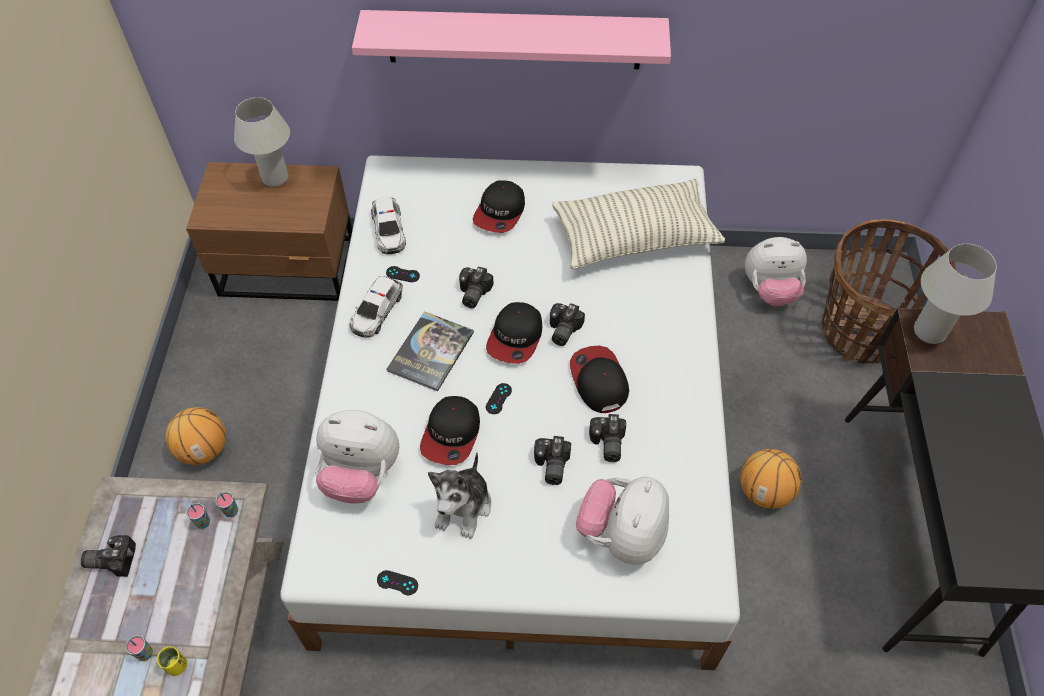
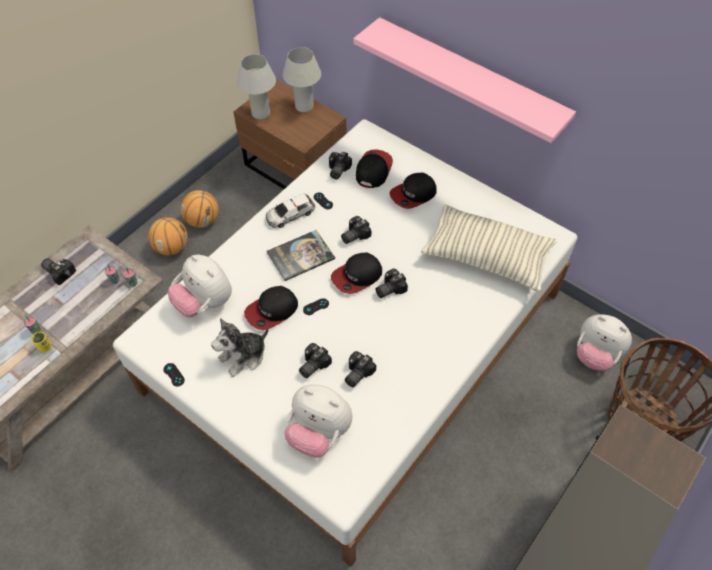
camera: 35 degrees right, 0 degrees up
toy car [371,197,406,254] -> camera [329,152,352,179]
cap [570,346,629,413] -> cap moved to [356,150,393,188]
plush toy [576,477,669,565] -> plush toy turned 120 degrees counterclockwise [284,385,353,458]
basketball [740,449,802,509] -> basketball moved to [181,190,219,228]
white table lamp [914,244,997,344] -> white table lamp moved to [237,54,276,119]

